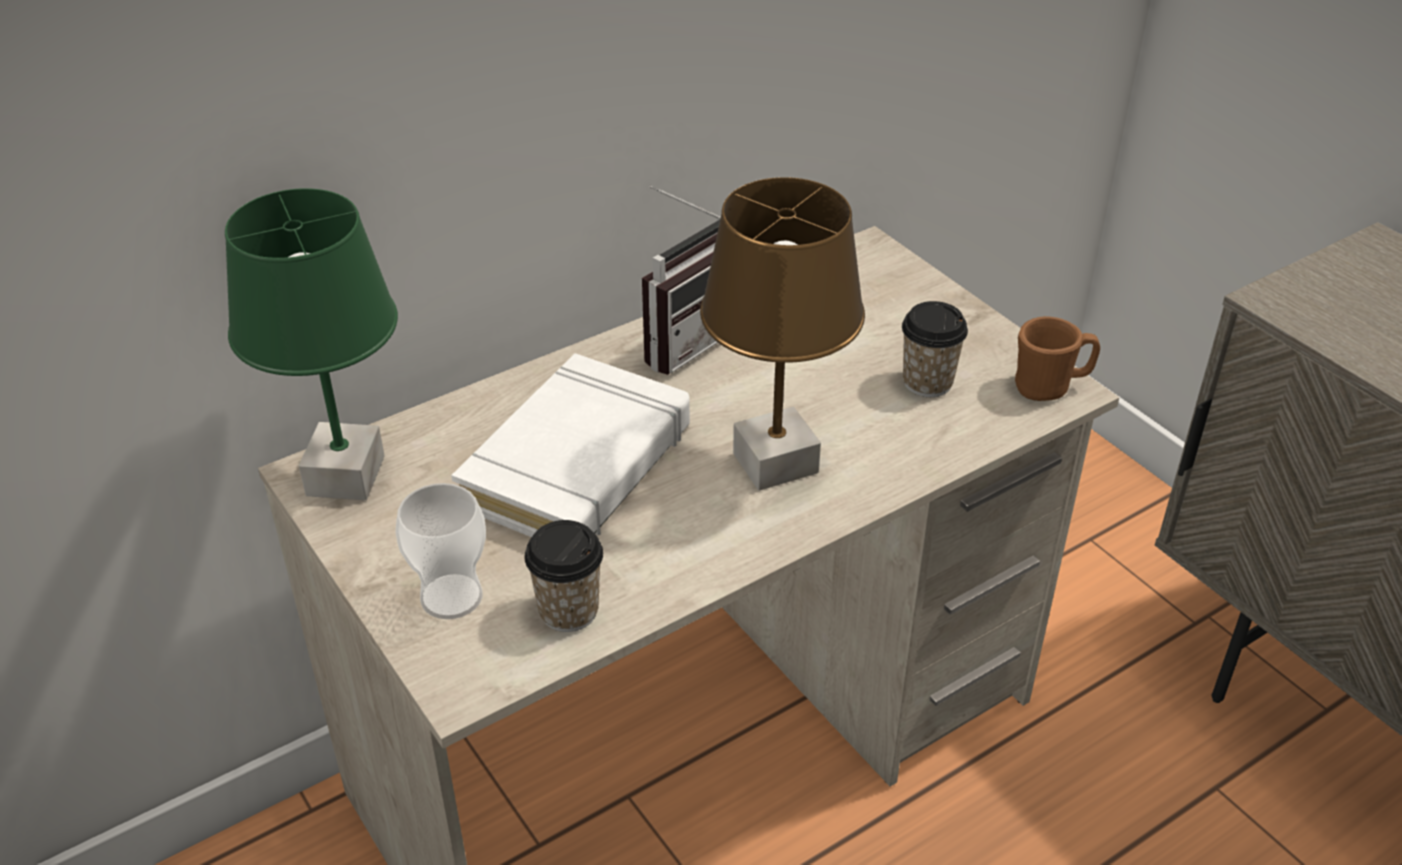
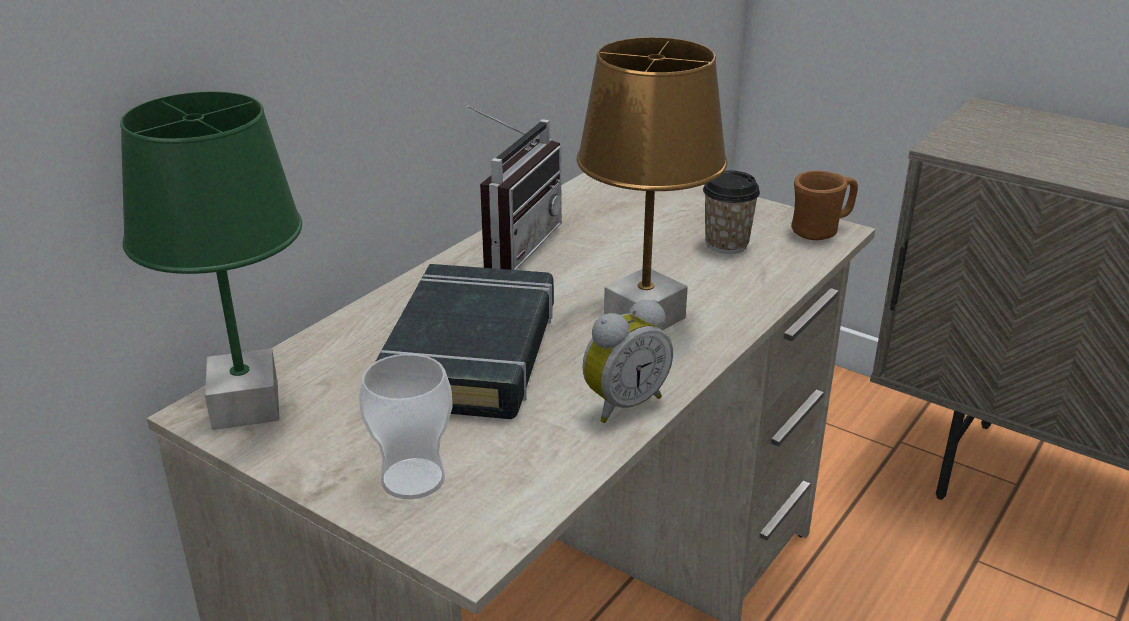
camera: 20 degrees left, 10 degrees down
white book [451,353,690,537] -> black book [375,264,554,419]
cup [525,520,603,632] -> none
none -> alarm clock [583,299,673,423]

